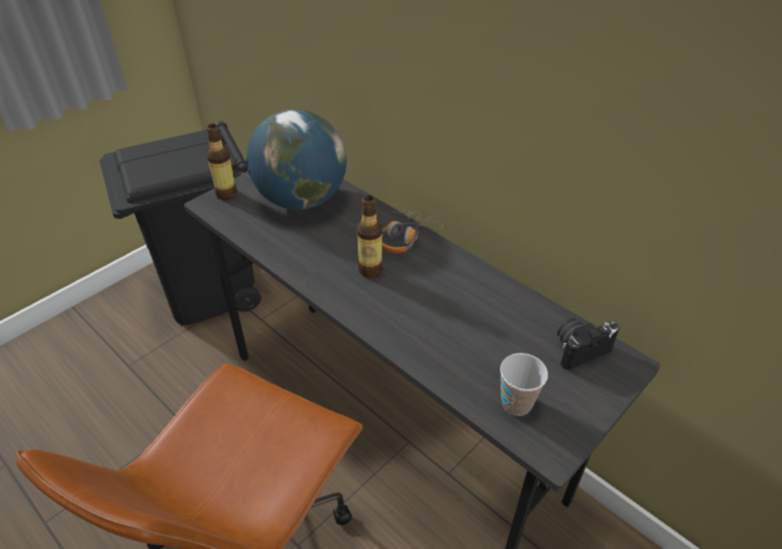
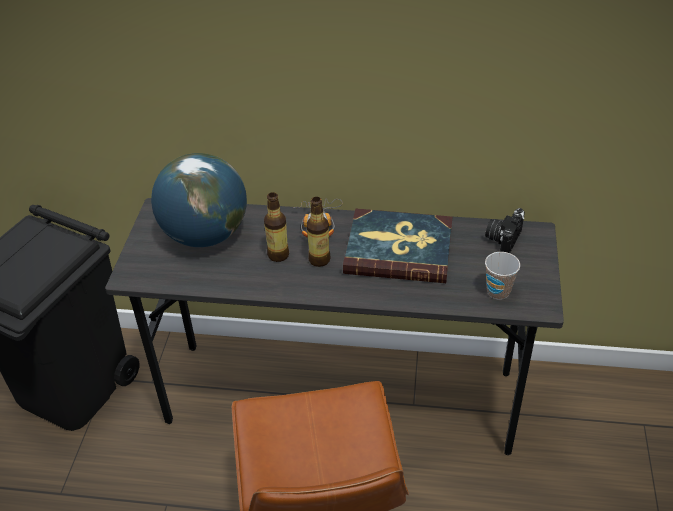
camera: 35 degrees left, 0 degrees up
bottle [206,124,238,200] -> bottle moved to [264,192,289,262]
none -> book [343,209,452,283]

